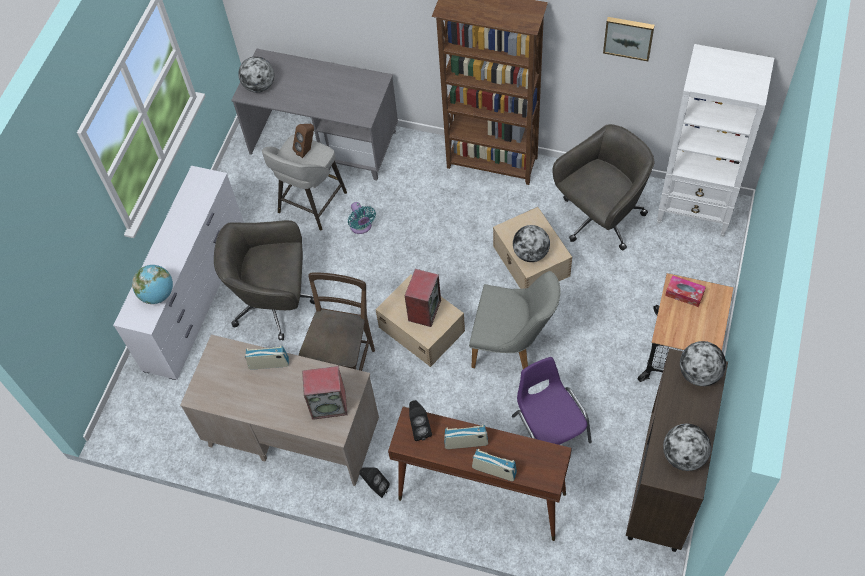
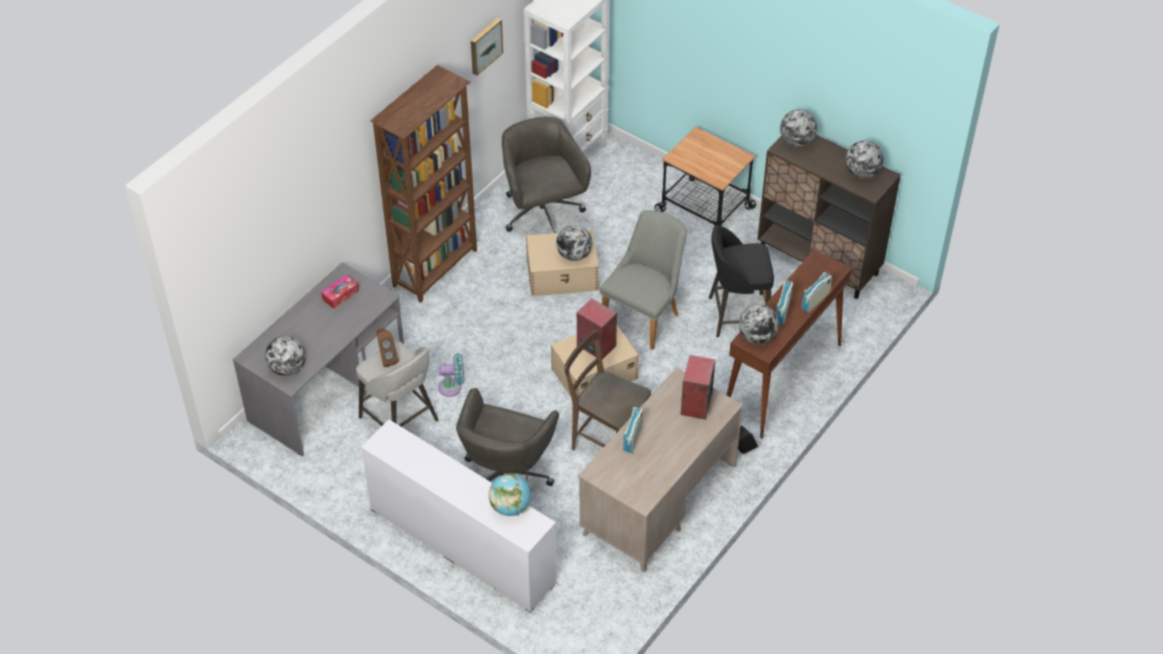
camera: 75 degrees left, 10 degrees down
black speaker [409,400,432,441] -> globe [739,304,779,344]
purple chair [512,357,592,445] -> black stool [709,225,774,338]
tissue box [665,275,706,307] -> tissue box moved to [321,274,359,309]

